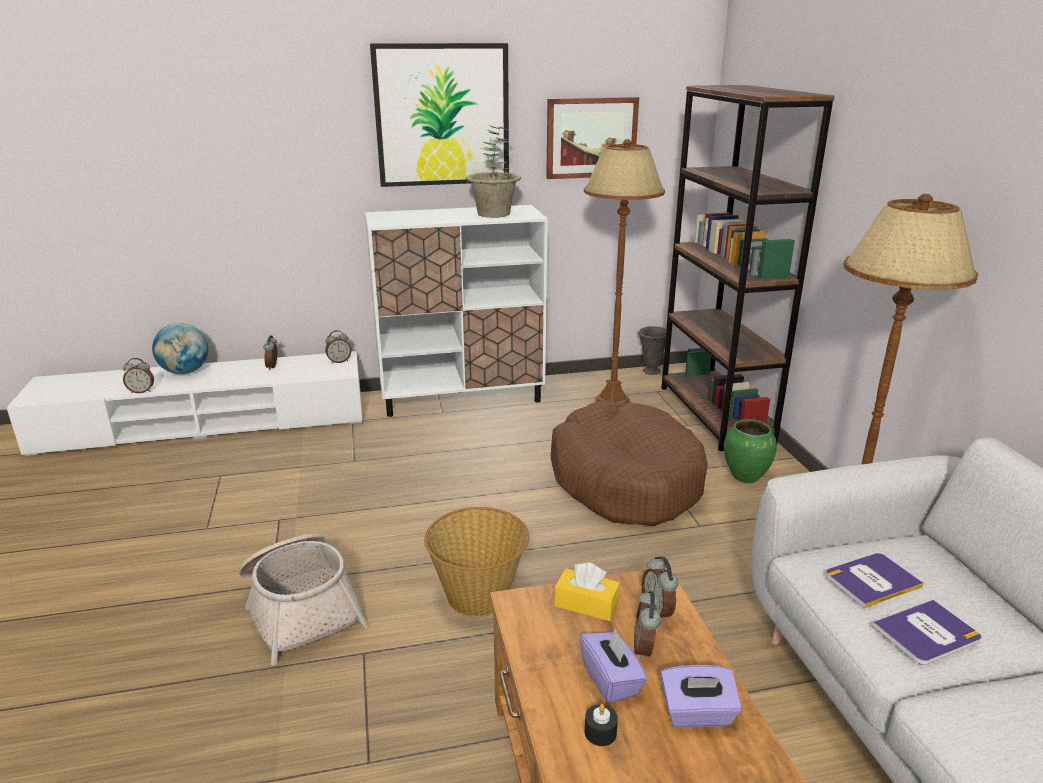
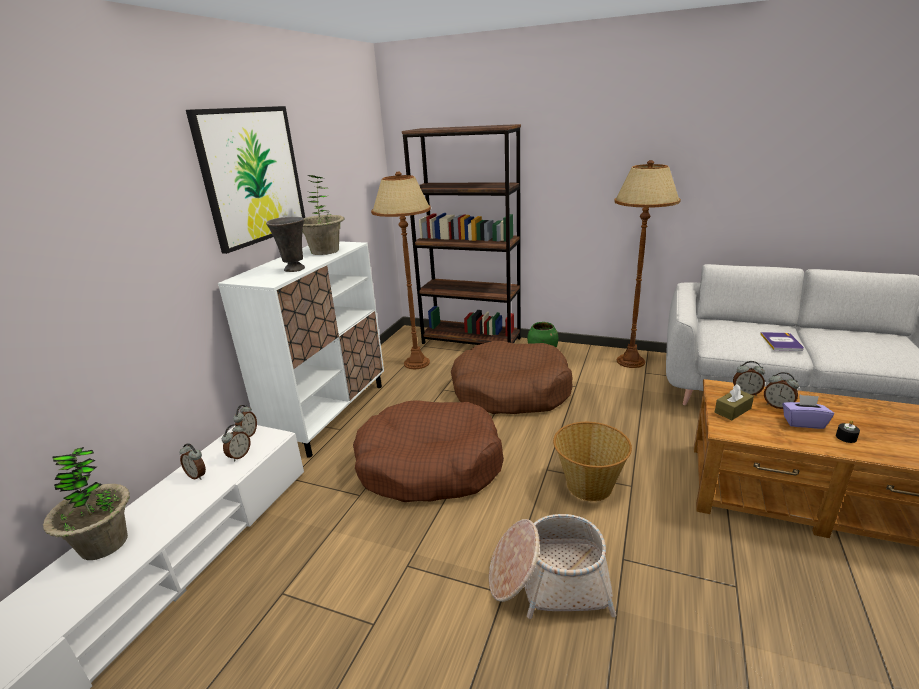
camera: 55 degrees left, 0 degrees up
alarm clock [123,358,154,393] -> alarm clock moved to [222,424,251,462]
globe [152,323,208,374] -> potted plant [43,447,130,560]
picture [546,97,639,179] -> none
yellow tissue box [555,562,620,621] -> brown tissue box [715,384,754,420]
grey vase [639,326,666,375] -> grey vase moved to [266,217,305,272]
purple tissue box [660,665,742,727] -> none
book [826,553,924,608] -> none
none -> brown dog bed [353,400,504,502]

